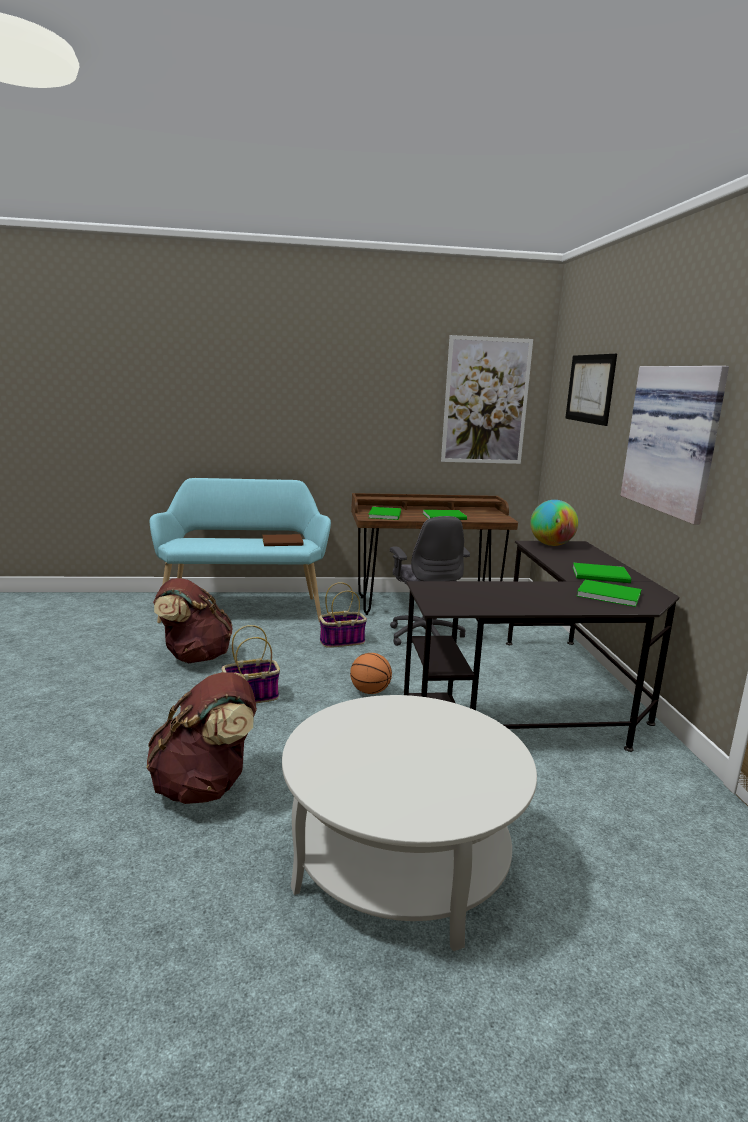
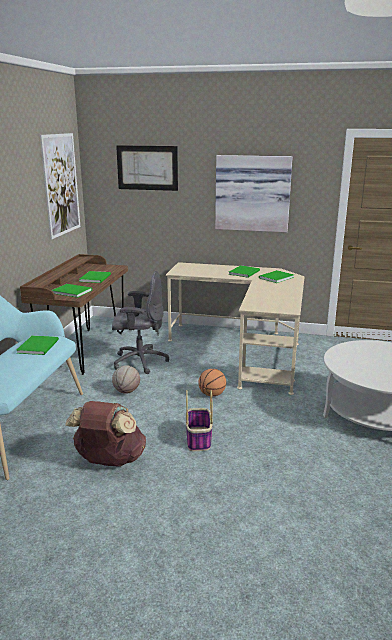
camera: 70 degrees left, 5 degrees up
brown backpack [146,672,257,804] -> none
brown book [262,534,304,546] -> green book [17,336,59,355]
basket [319,582,367,648] -> basketball [112,366,140,394]
black desk [404,541,679,752] -> beige desk [166,262,304,395]
globe [530,500,578,546] -> none

